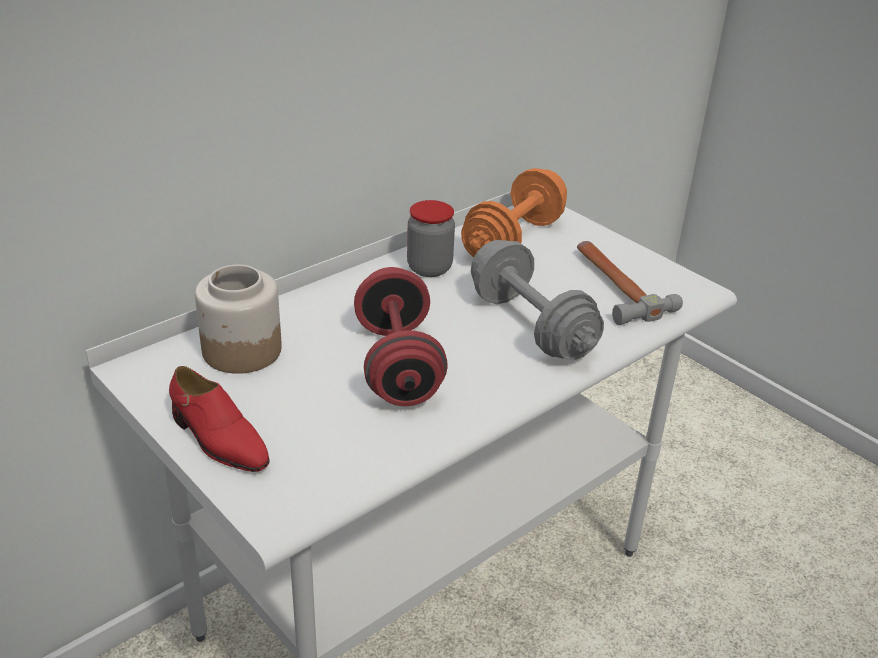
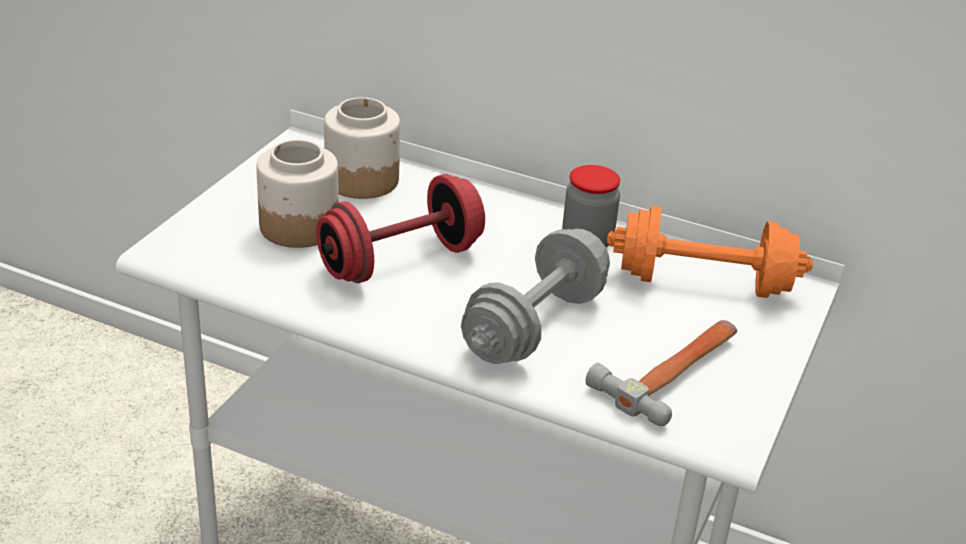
camera: 65 degrees right, 0 degrees up
red shoe [169,366,270,472] -> none
none -> jar [256,139,339,248]

